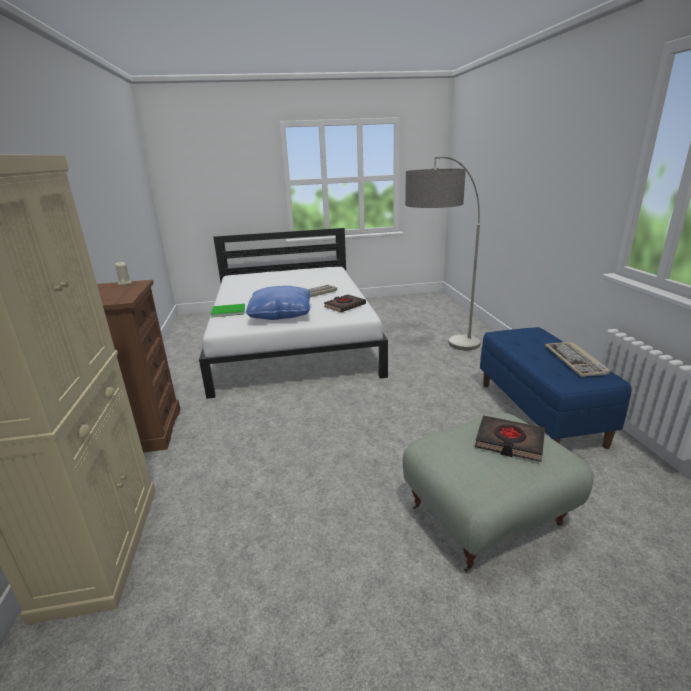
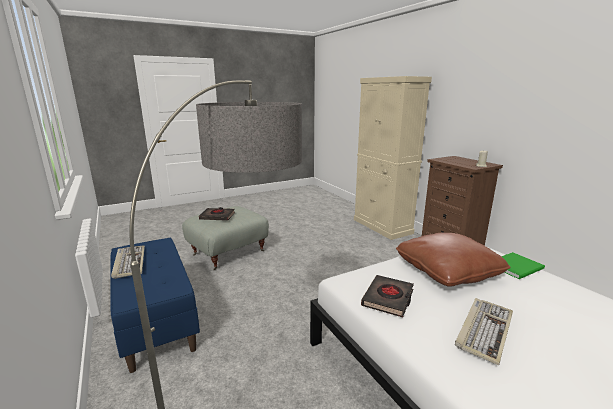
camera: 160 degrees right, 5 degrees down
blue pillow [245,286,311,320] -> brown pillow [396,233,511,287]

